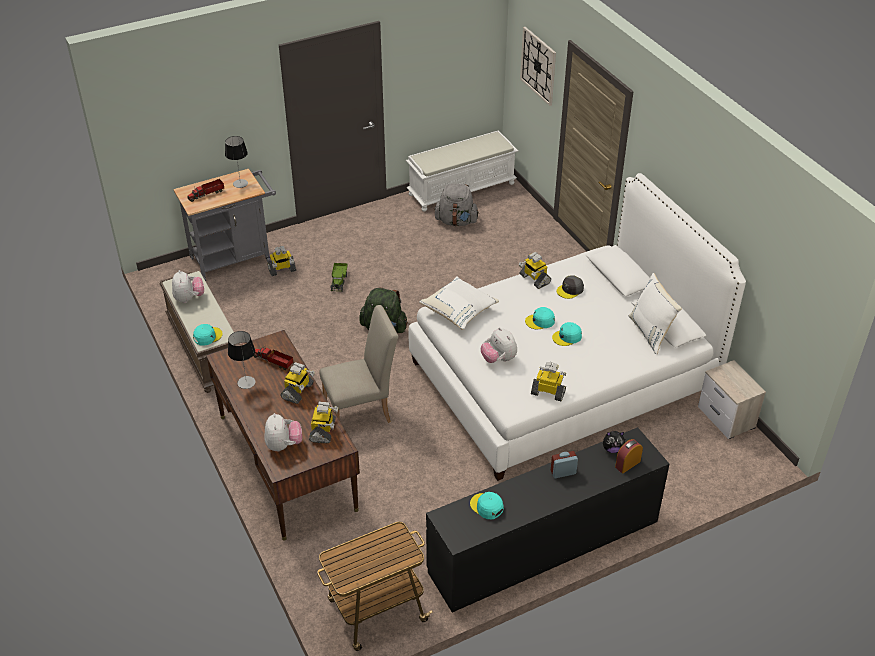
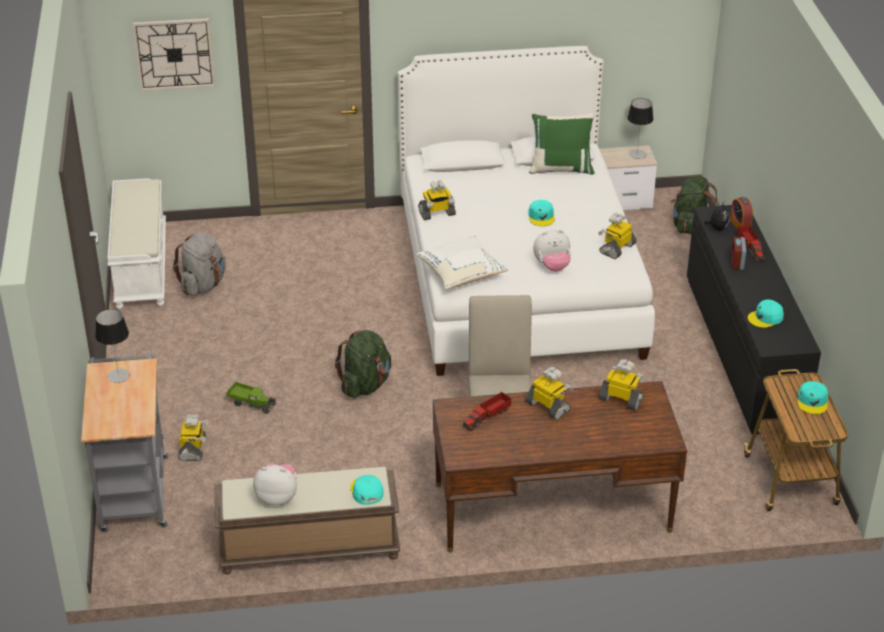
camera: 70 degrees left, 5 degrees down
toy truck [187,179,224,202] -> toy truck moved to [737,225,765,262]
table lamp [228,331,256,389] -> table lamp moved to [627,98,653,159]
plush toy [264,413,302,451] -> none
turquoise cap [525,307,555,329] -> turquoise cap moved to [798,381,828,414]
grey cap [556,275,584,299] -> none
white pillow [629,273,682,354] -> green pillow [529,113,595,174]
none -> green backpack [670,176,719,234]

